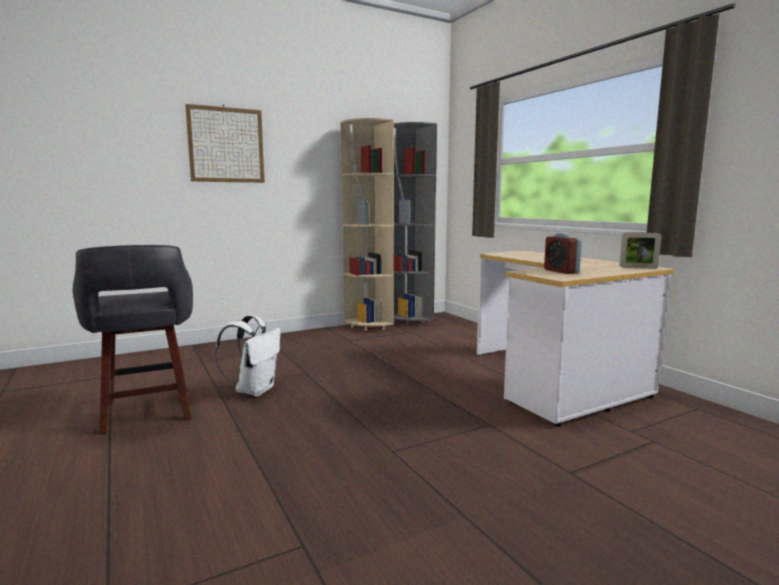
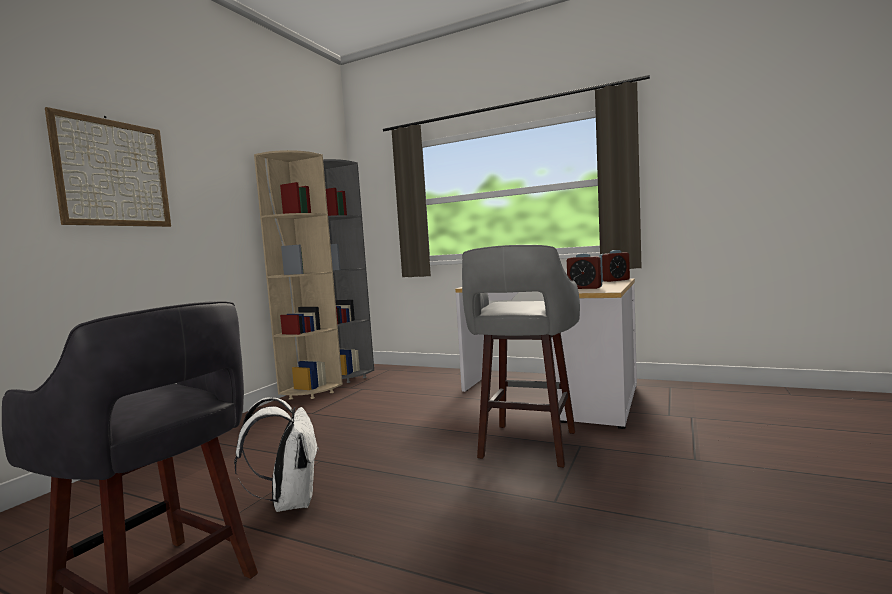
camera: 35 degrees left, 5 degrees down
picture frame [619,232,661,269] -> alarm clock [599,250,630,282]
none -> grey stool [462,245,580,468]

